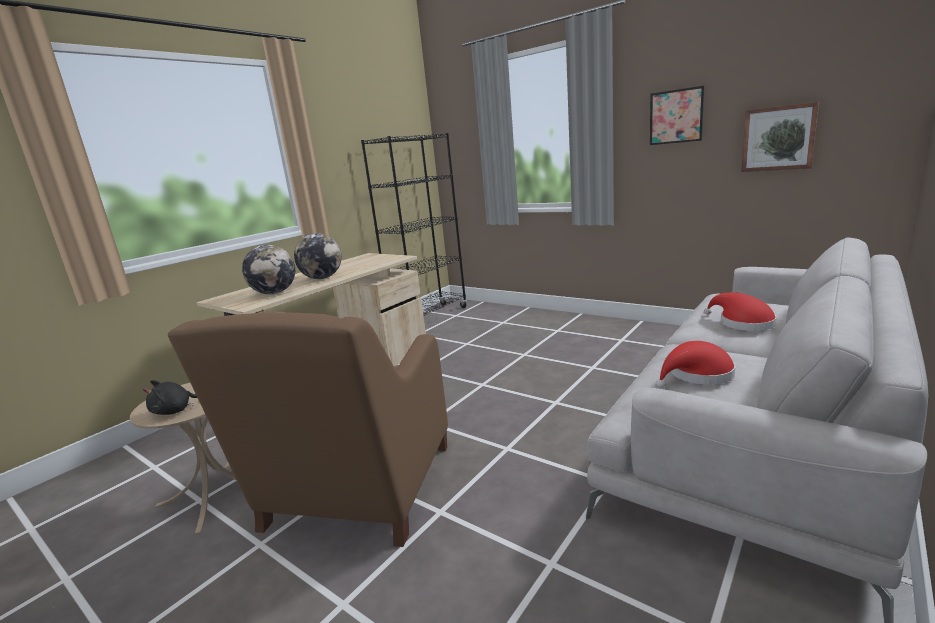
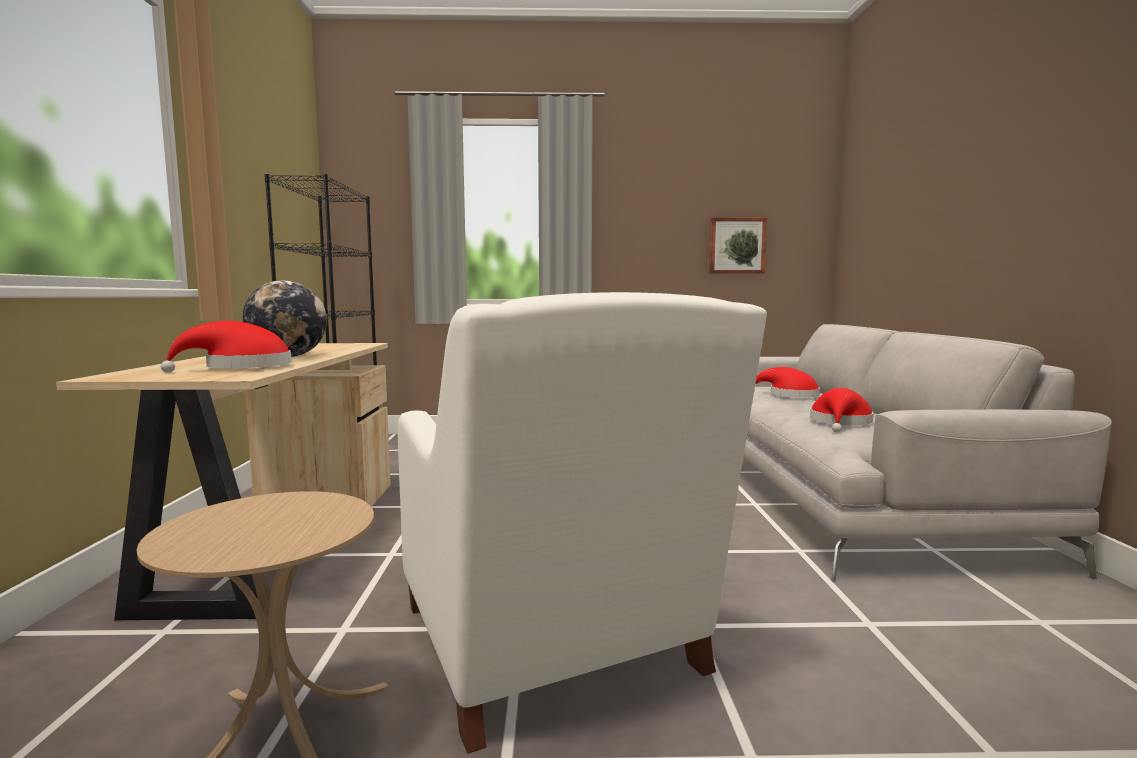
camera: 40 degrees left, 10 degrees down
black plush toy [143,380,197,415] -> none
brown armchair [168,312,448,547] -> white armchair [398,292,767,754]
globe [242,245,295,294] -> red hat [161,321,292,373]
picture [650,86,704,145] -> none

